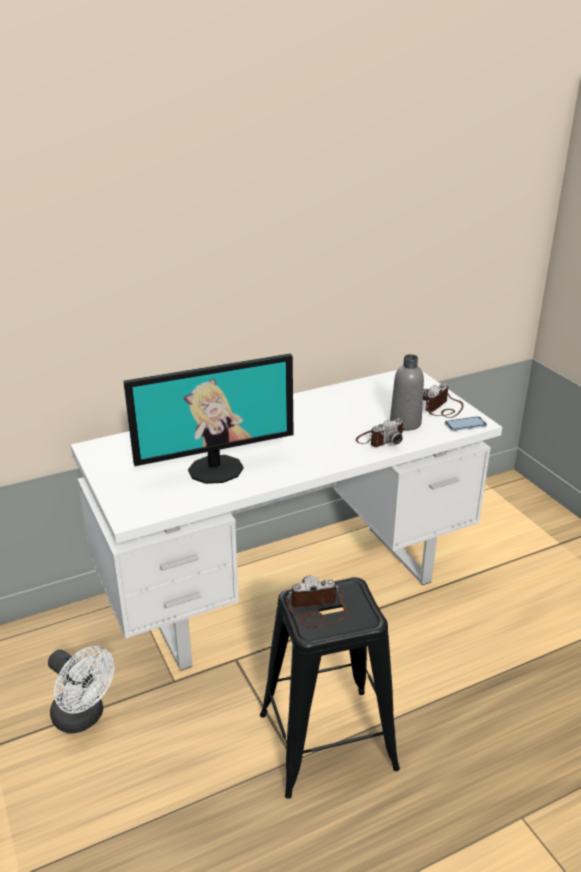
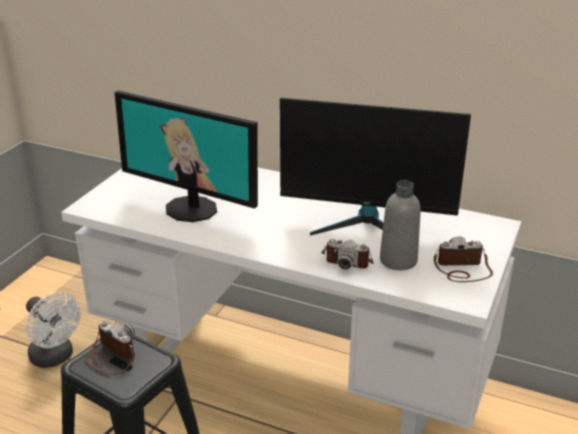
camera: 50 degrees right, 0 degrees up
white fan [48,646,114,734] -> white fan turned 45 degrees counterclockwise [26,292,81,368]
phone [445,416,487,431] -> none
none -> monitor [280,98,471,236]

